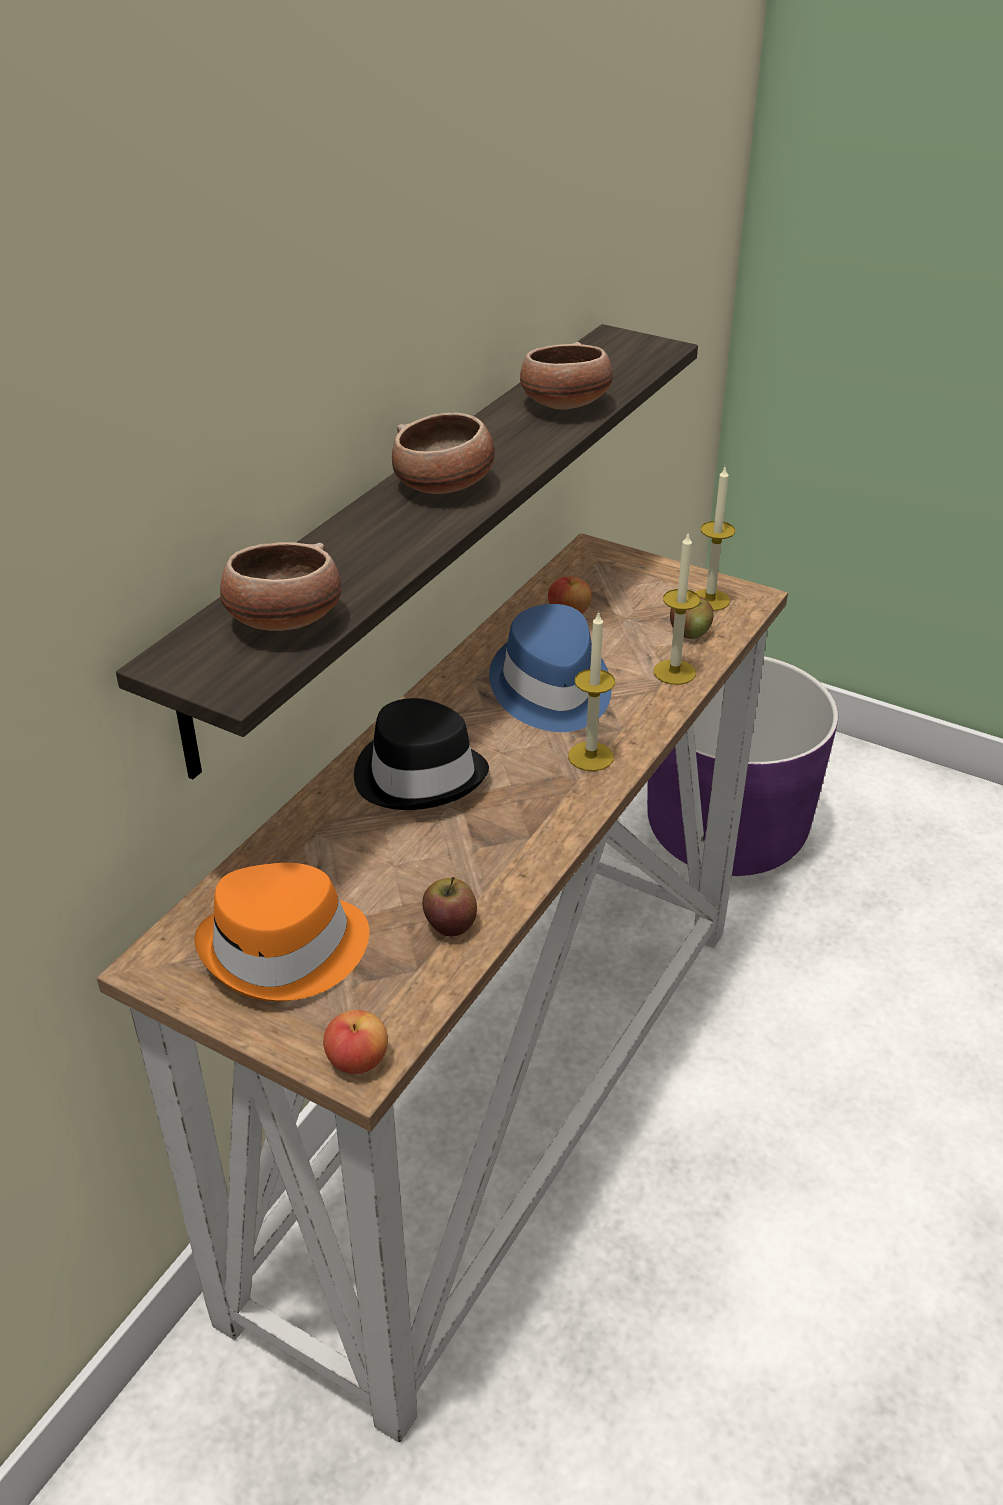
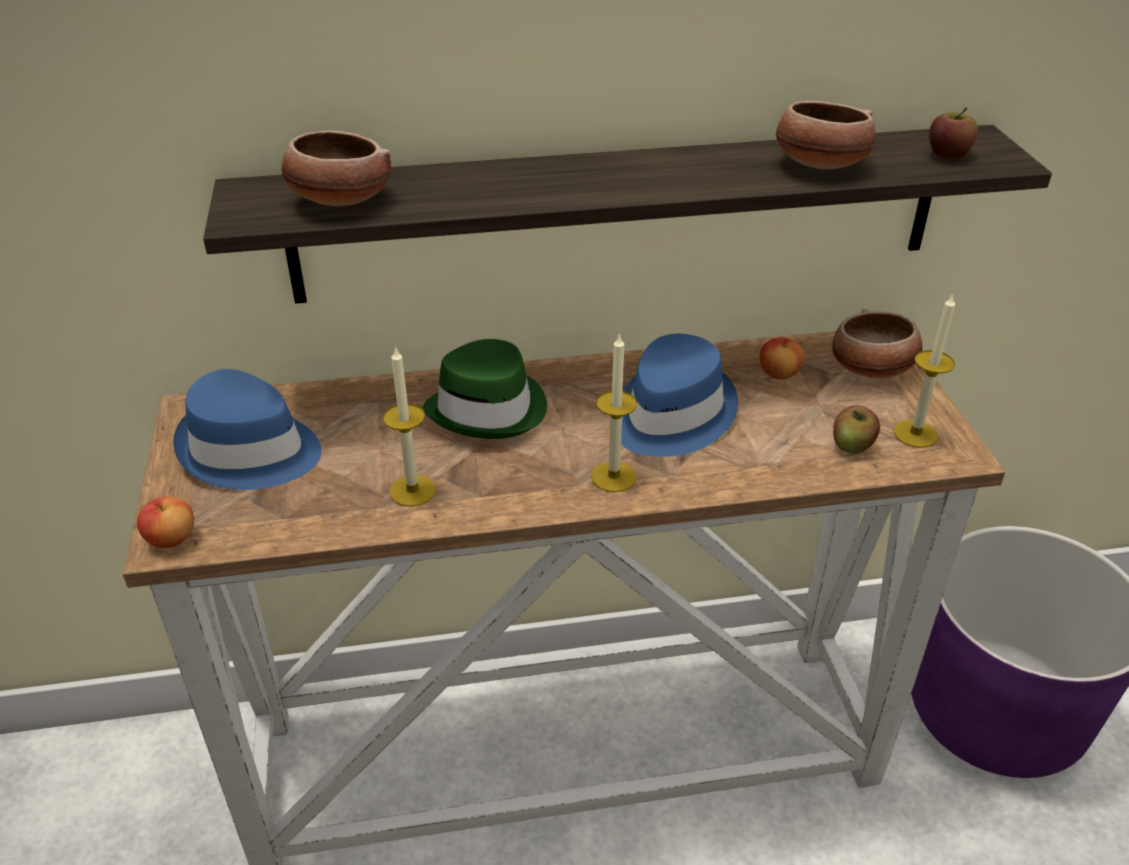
camera: 50 degrees right, 0 degrees up
orange hat [195,863,369,1002] -> blue hat [174,369,322,490]
black hat [354,698,489,810] -> green hat [423,339,547,439]
bowl [392,412,495,494] -> bowl moved to [832,309,922,378]
apple [422,877,477,936] -> apple moved to [929,108,978,159]
candle [654,532,700,685] -> candle moved to [383,346,436,507]

